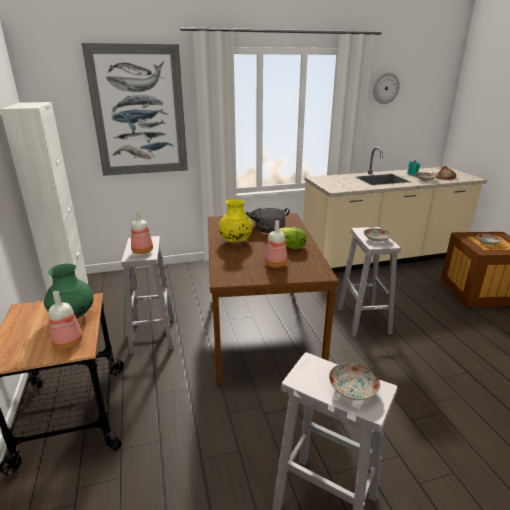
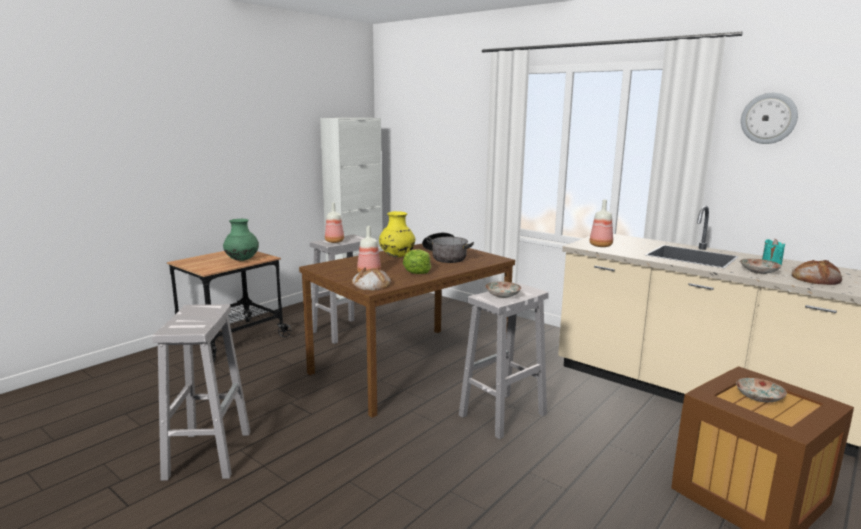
camera: 55 degrees right, 10 degrees down
bottle [48,291,83,350] -> bottle moved to [590,200,613,247]
picture [82,43,188,176] -> none
plate [329,363,380,401] -> none
none -> bread [352,267,391,291]

